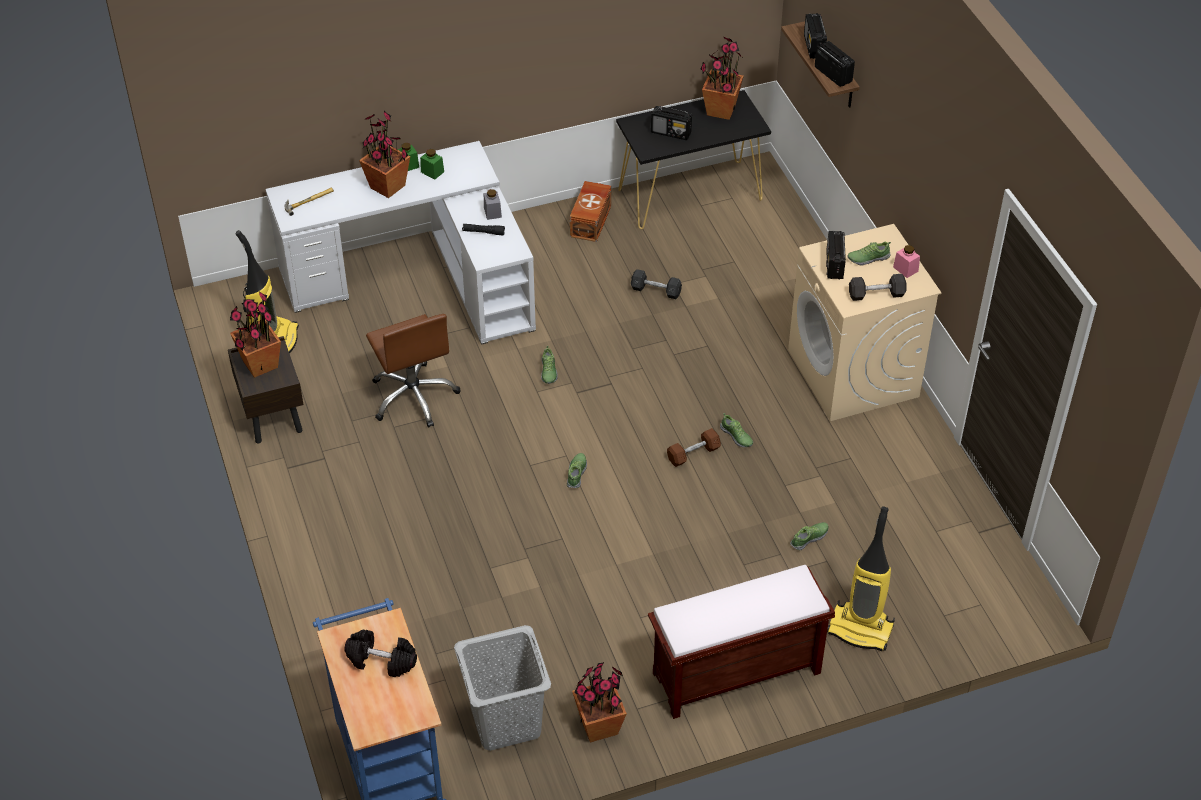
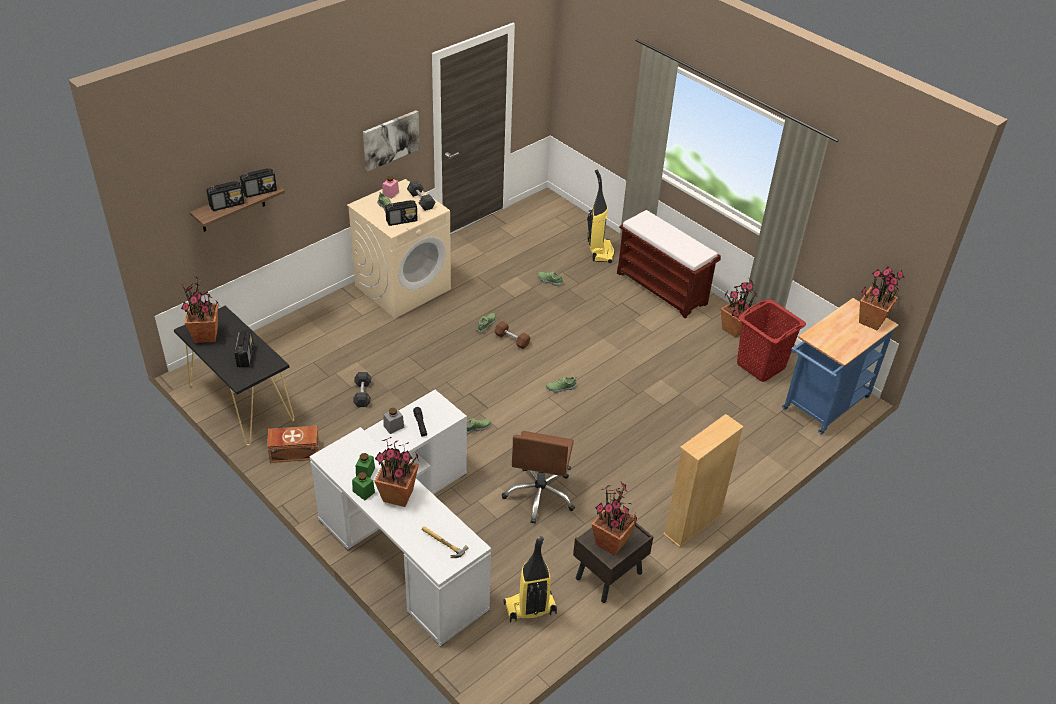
camera: 115 degrees left, 5 degrees down
black dumbbell [344,630,417,677] -> none
brown office chair [366,314,461,428] -> brown office chair turned 150 degrees clockwise [502,431,575,524]
grey laundry basket [454,625,551,751] -> red laundry basket [737,299,806,382]
radio [815,41,855,87] -> radio turned 150 degrees counterclockwise [240,168,277,198]
none -> picture [363,110,420,171]
none -> beige bookcase [663,414,744,548]
none -> potted plant [859,266,905,331]

